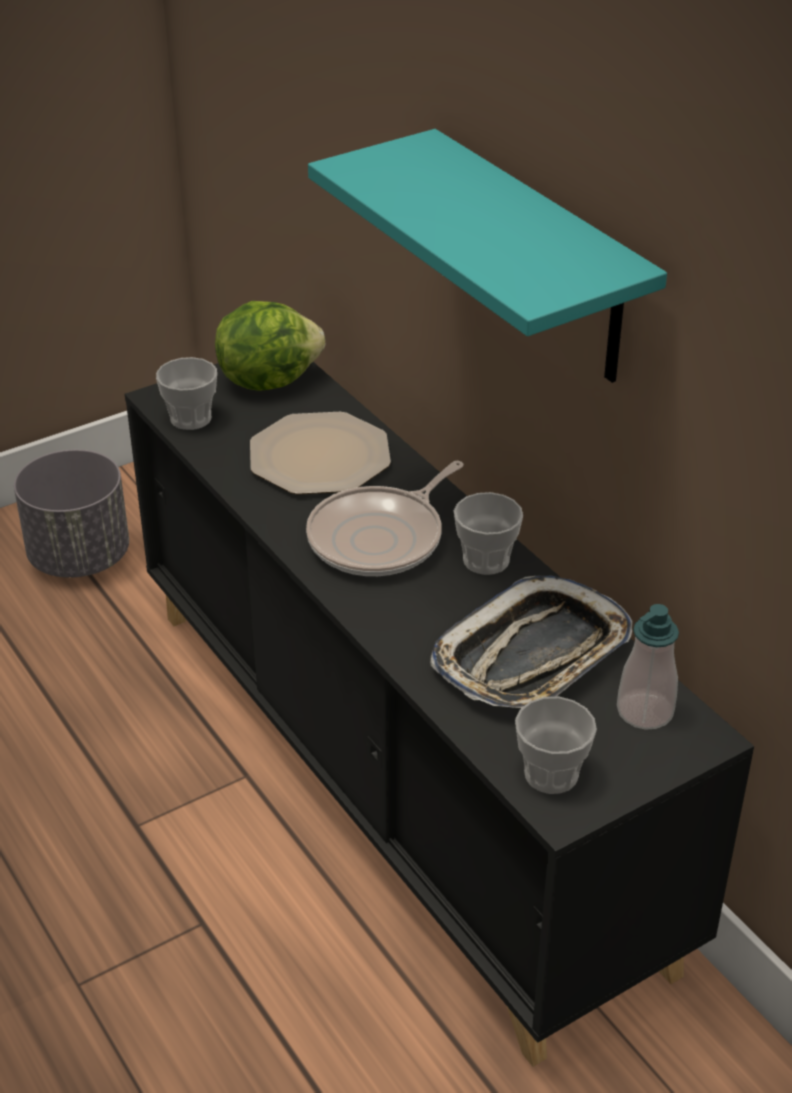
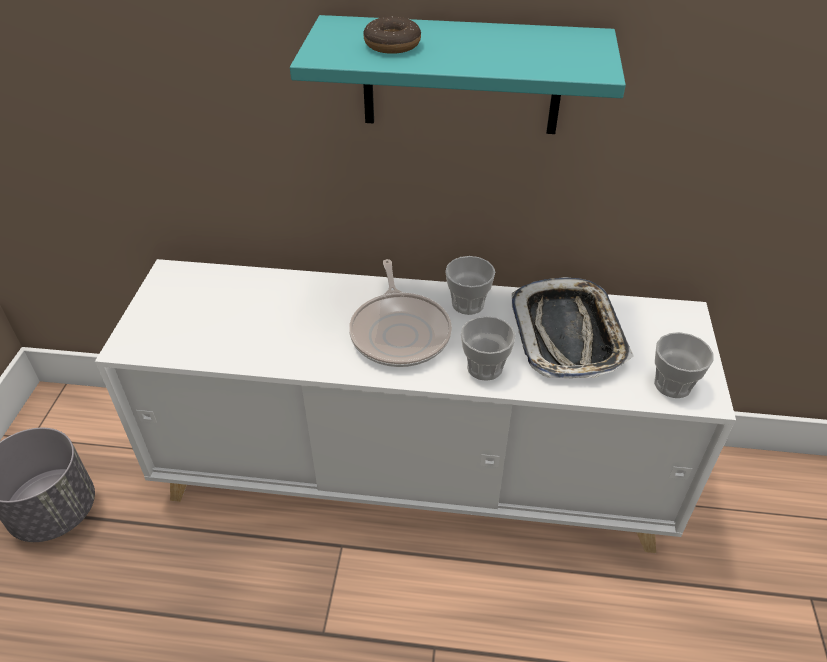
camera: 50 degrees left, 5 degrees up
black cabinet [125,362,754,1067] -> white cabinet [95,259,736,553]
cup [156,357,217,430] -> cup moved to [461,316,516,381]
lettuce [215,301,325,391] -> none
plate [250,412,391,495] -> none
soap dispenser [617,604,679,730] -> none
none -> donut [363,16,421,54]

